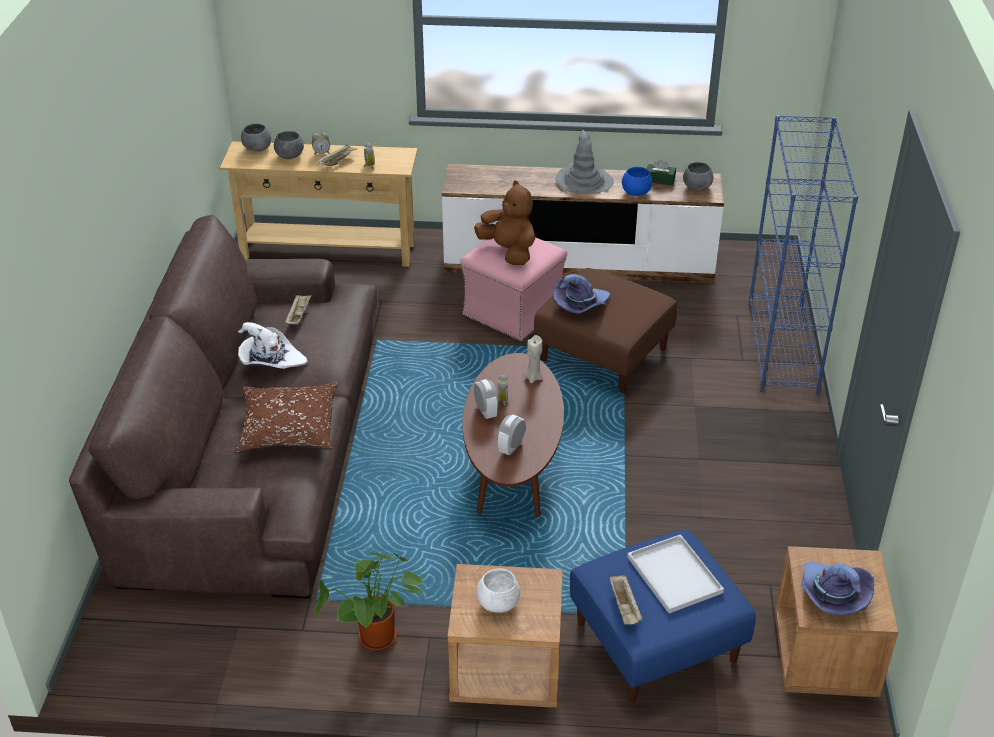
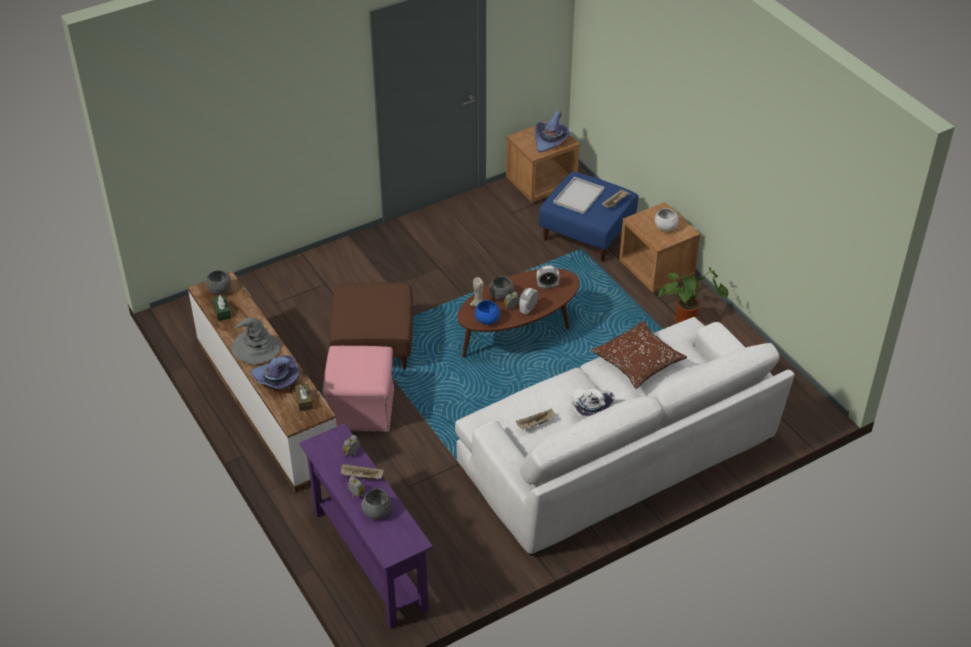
camera: 125 degrees left, 5 degrees up
brown sofa [69,215,378,599] -> white sofa [455,317,795,556]
beige console table [220,141,418,267] -> purple console table [299,423,433,629]
grey bowl [241,124,271,152] -> grey bowl moved to [489,276,514,300]
brown plush toy [474,180,535,265] -> none
purple hat [553,274,610,314] -> purple hat moved to [251,355,299,389]
blue bowl [622,167,652,196] -> blue bowl moved to [475,300,500,325]
blue bookcase [749,115,858,395] -> none
none -> brown tissue box [295,384,313,411]

